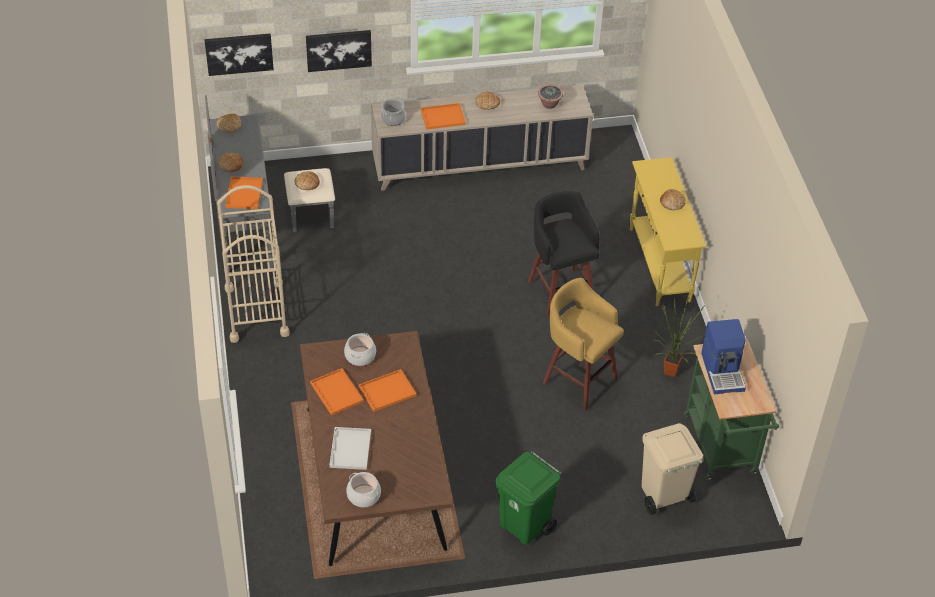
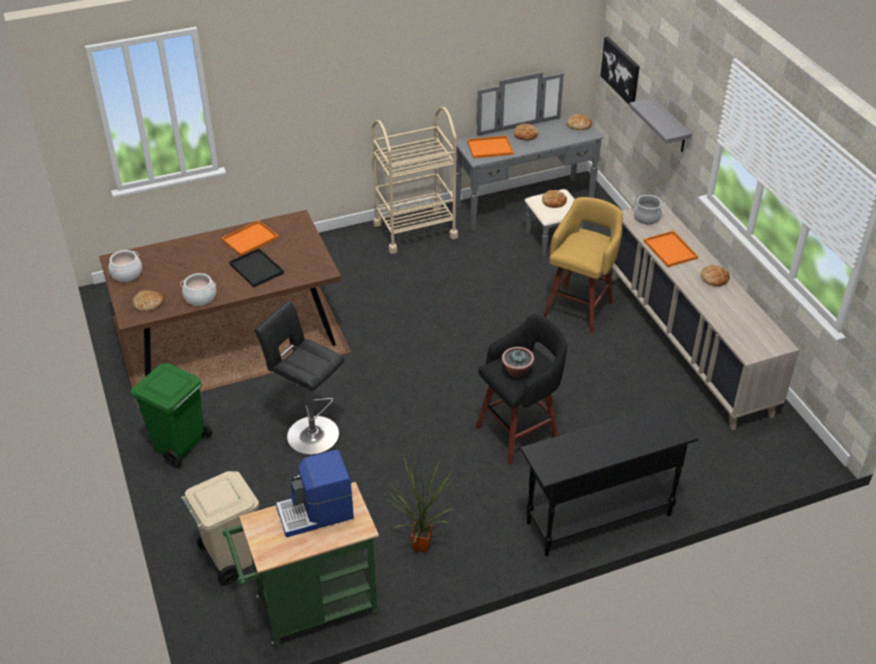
camera: 80 degrees right, 5 degrees down
picture [306,30,372,72] -> grey shelf [629,97,692,152]
white tray [329,427,371,470] -> none
cooking pot [344,333,376,366] -> cooking pot moved to [180,273,216,306]
orange tray [359,369,416,412] -> black tray [229,248,284,287]
potted plant [538,85,563,109] -> potted plant moved to [502,347,534,378]
yellow stool [543,278,624,411] -> yellow stool moved to [543,197,623,334]
yellow console table [630,157,707,306] -> black console table [520,403,698,556]
bread [660,189,686,210] -> bread moved to [132,290,164,312]
none -> black stool [254,301,344,455]

